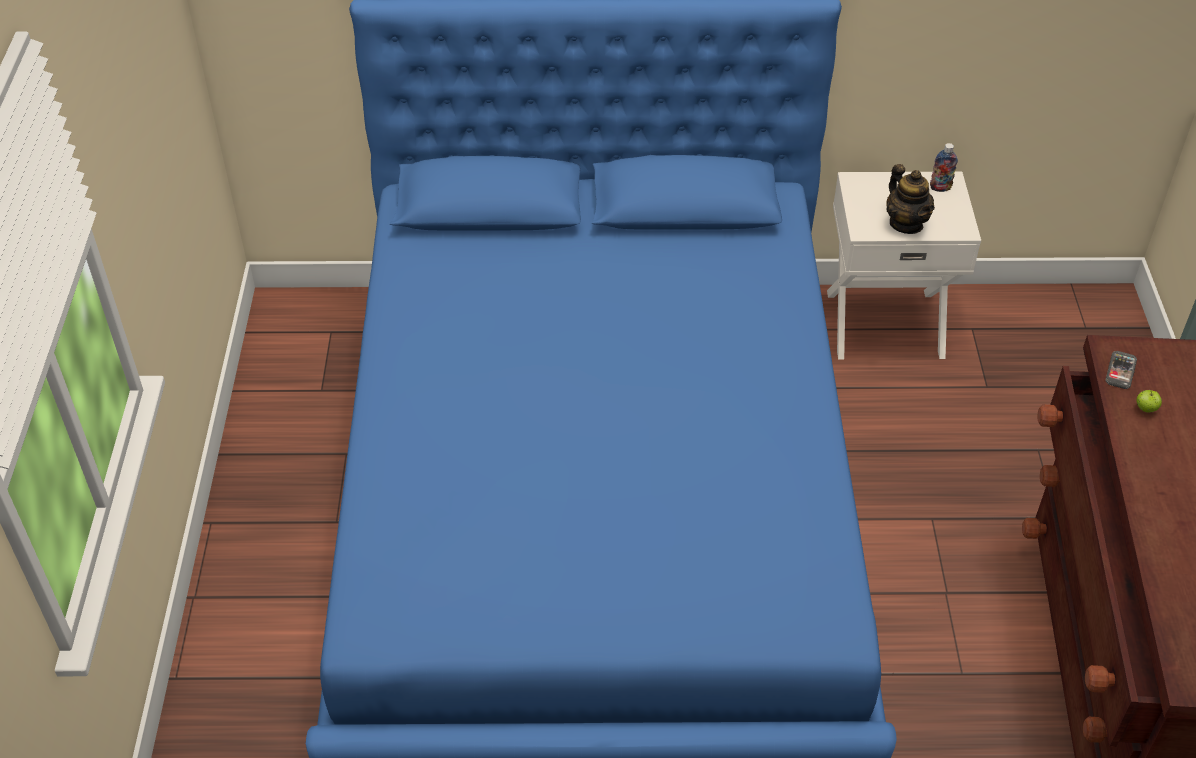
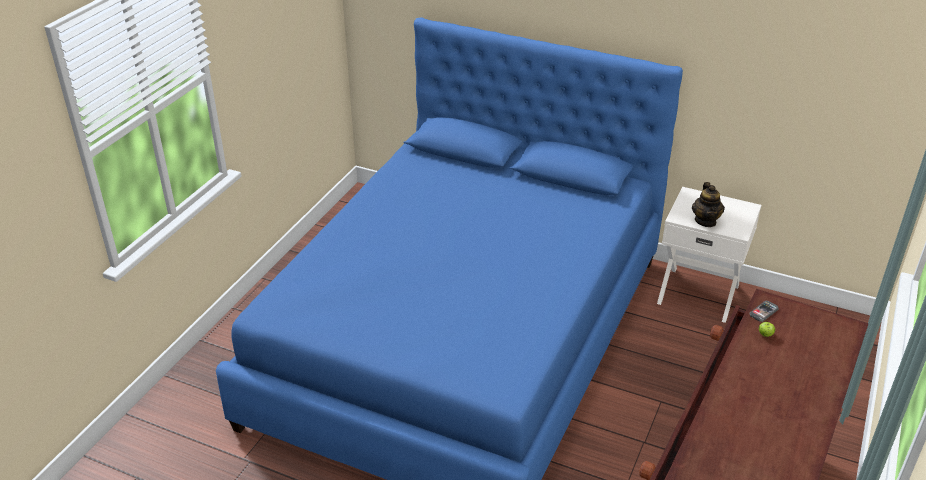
camera: 25 degrees right, 10 degrees down
bottle [930,143,958,192] -> none

